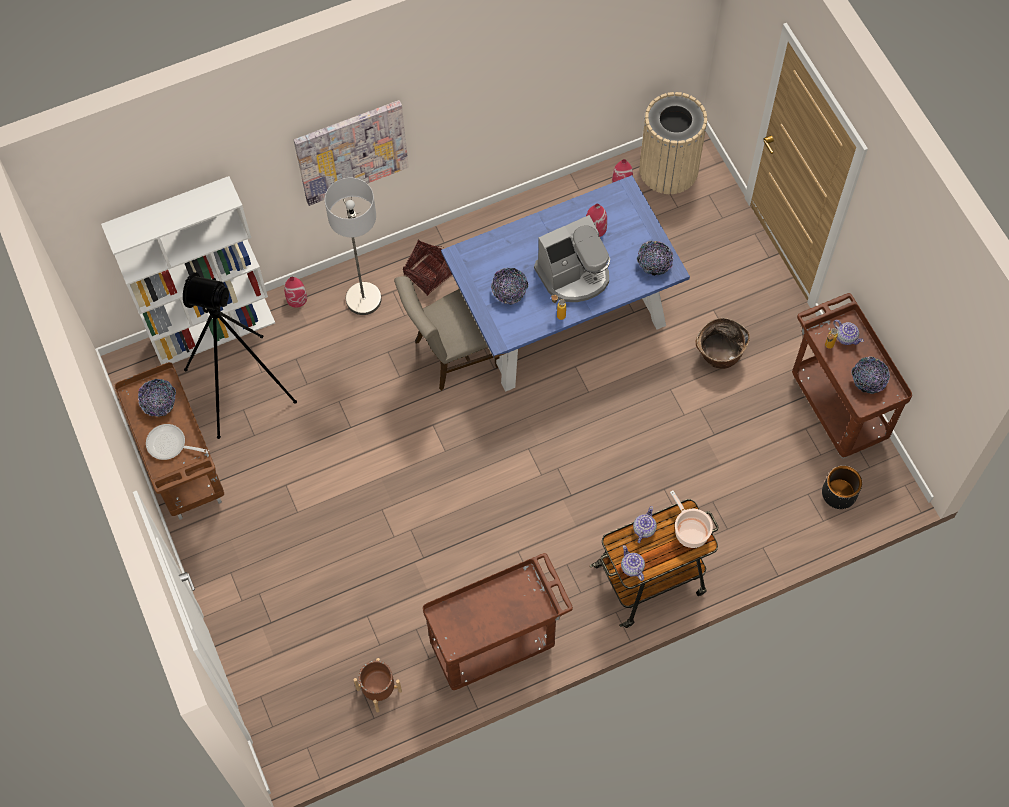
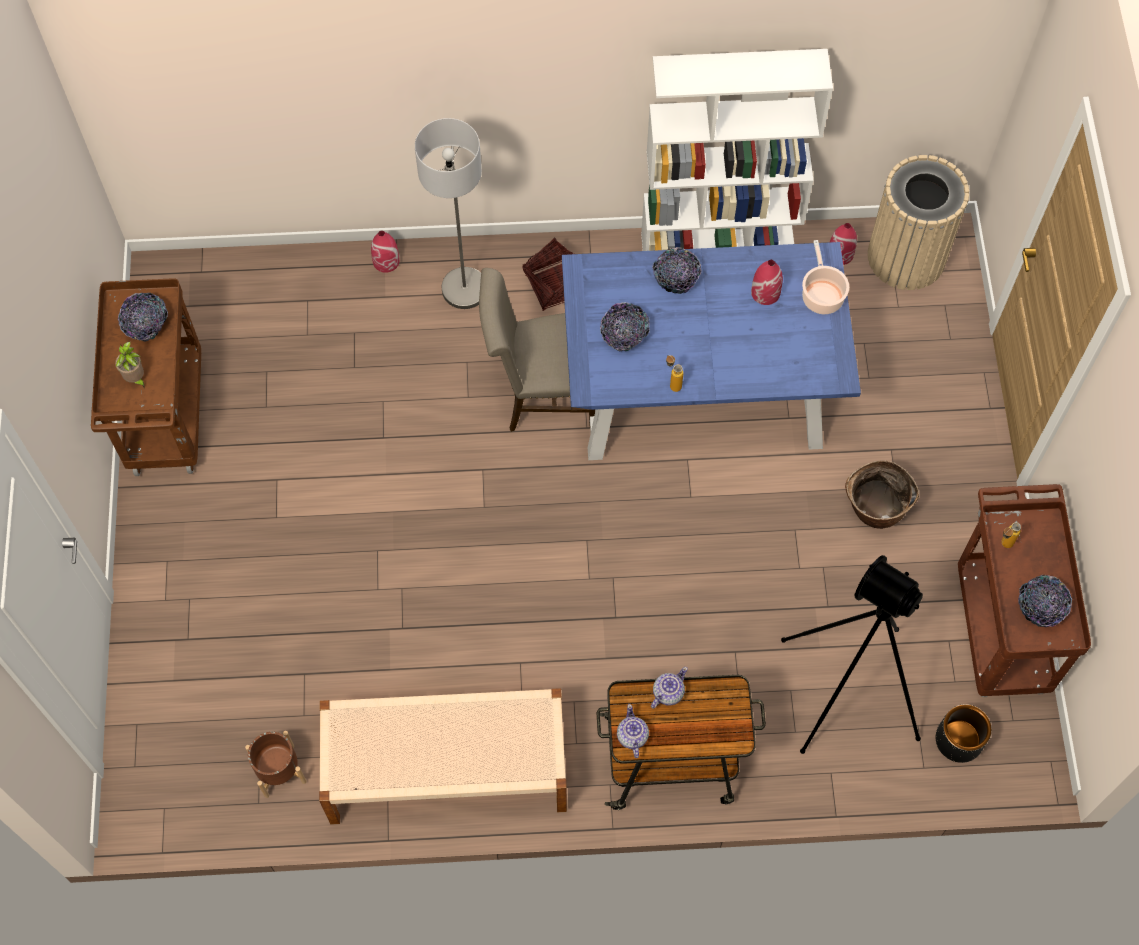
camera: 20 degrees right, 0 degrees up
white bookcase [101,176,275,365] -> white bookcase moved to [641,49,833,251]
frying pan [146,424,209,460] -> potted plant [115,342,145,388]
black floor lamp [183,272,297,439] -> black floor lamp moved to [781,555,923,754]
picture [294,100,409,206] -> none
brown cart [423,553,573,690] -> beige bench [319,688,567,825]
coffee machine [534,215,610,302] -> none
bowl [637,241,673,276] -> bowl moved to [652,247,702,294]
cooking pot [670,491,713,548] -> cooking pot moved to [802,240,849,314]
teapot [833,320,864,345] -> none

